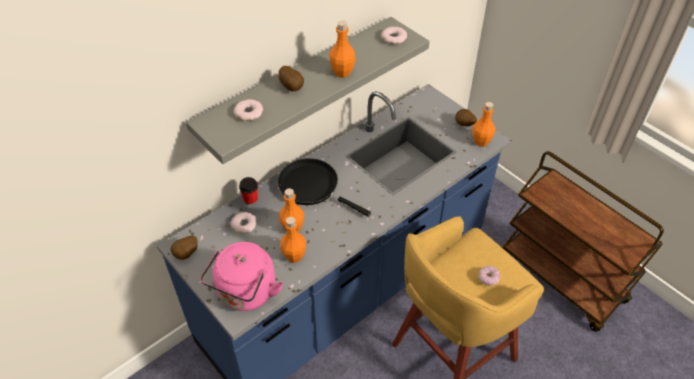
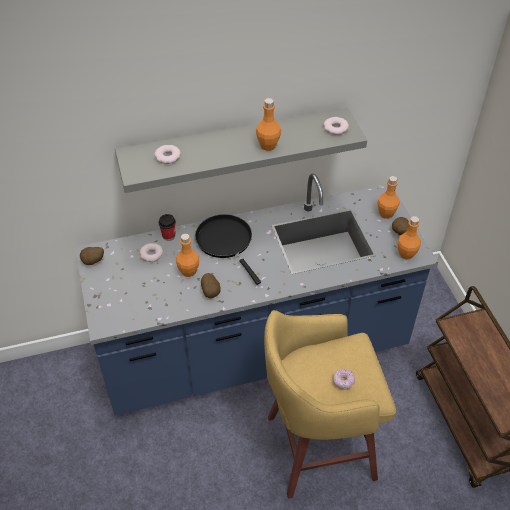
camera: 25 degrees right, 0 degrees up
pink kettle [200,242,283,311] -> none
potato [278,66,304,91] -> potato moved to [201,273,221,298]
orange bottle [280,217,306,263] -> orange bottle moved to [377,176,400,219]

